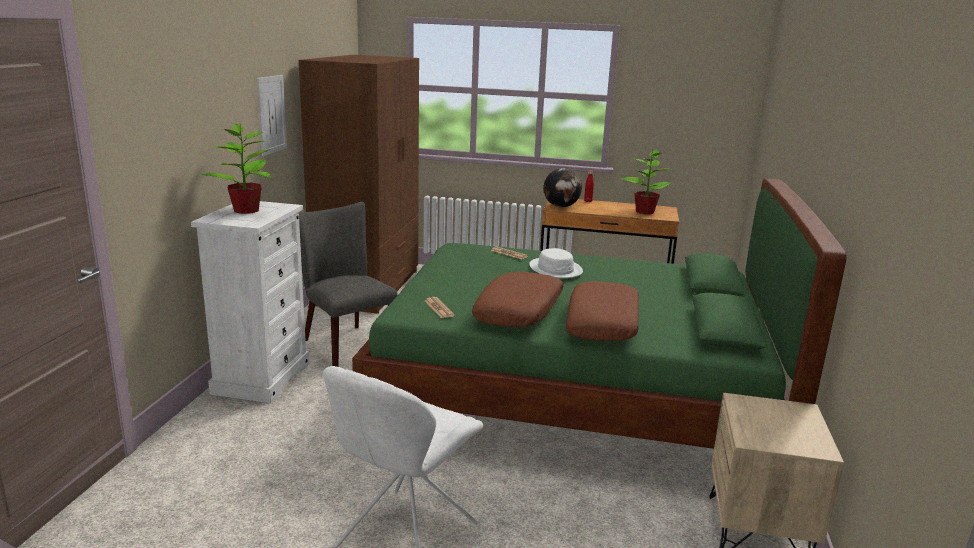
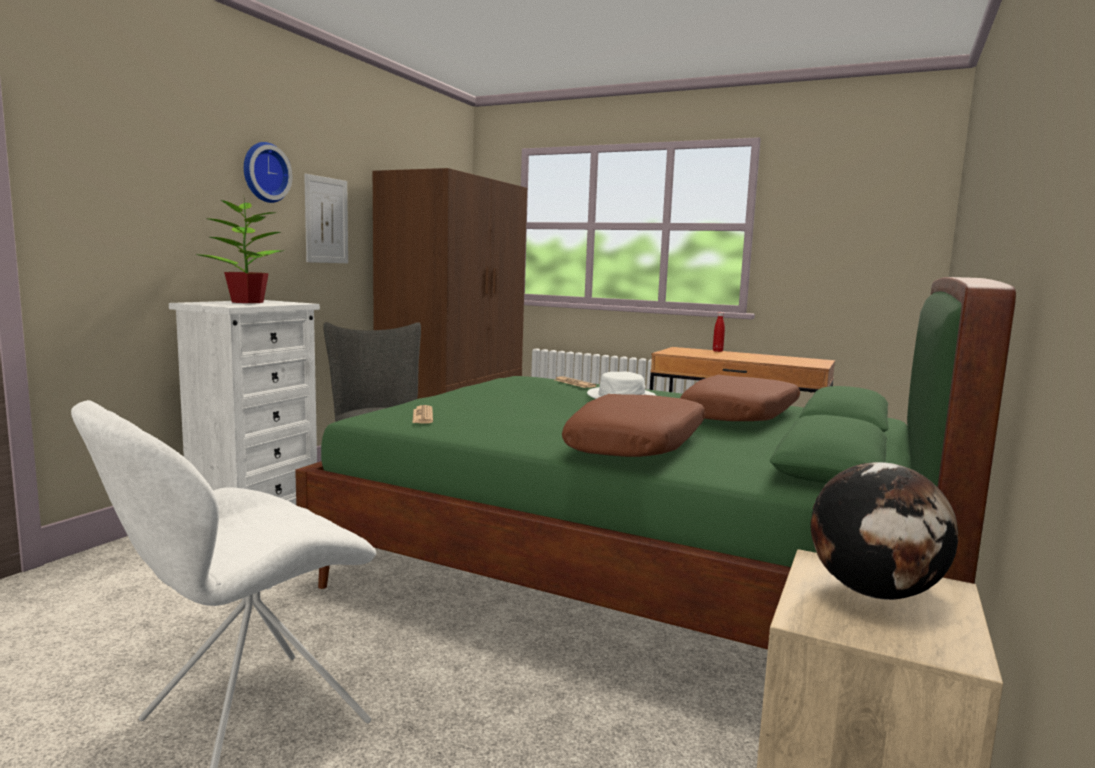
camera: 15 degrees right, 10 degrees down
brown pillow [472,272,564,327] -> brown pillow moved to [680,375,800,421]
globe [543,168,582,207] -> globe moved to [810,462,959,600]
potted plant [621,147,672,214] -> none
none -> wall clock [244,142,292,203]

